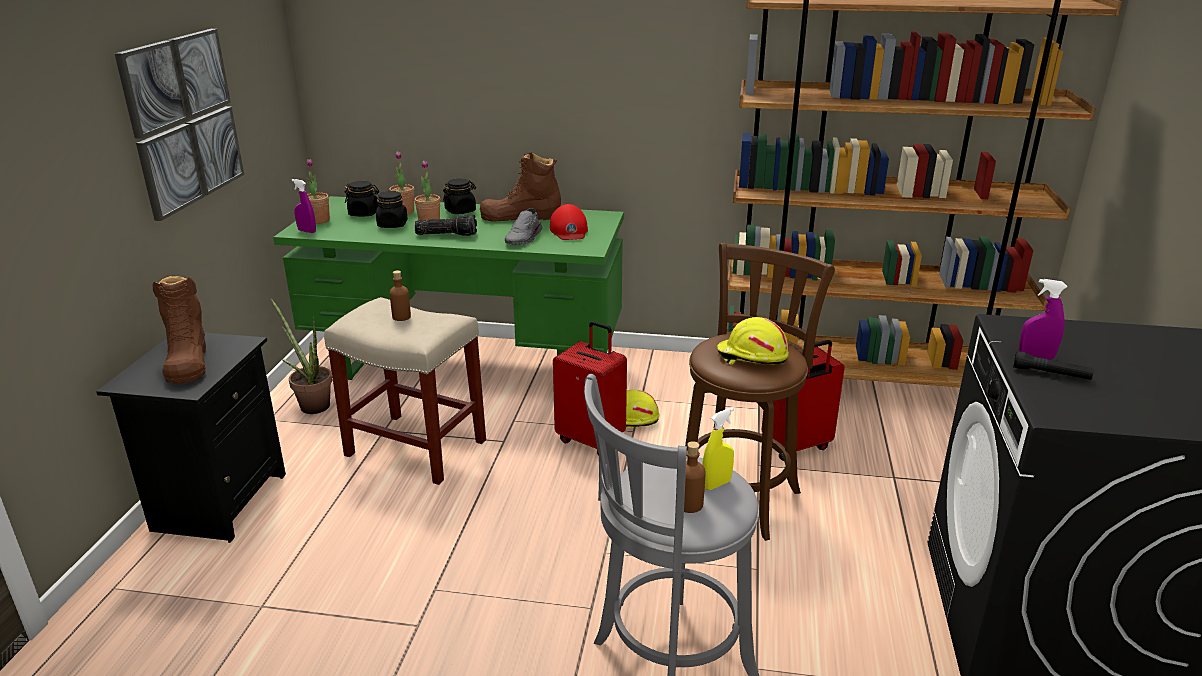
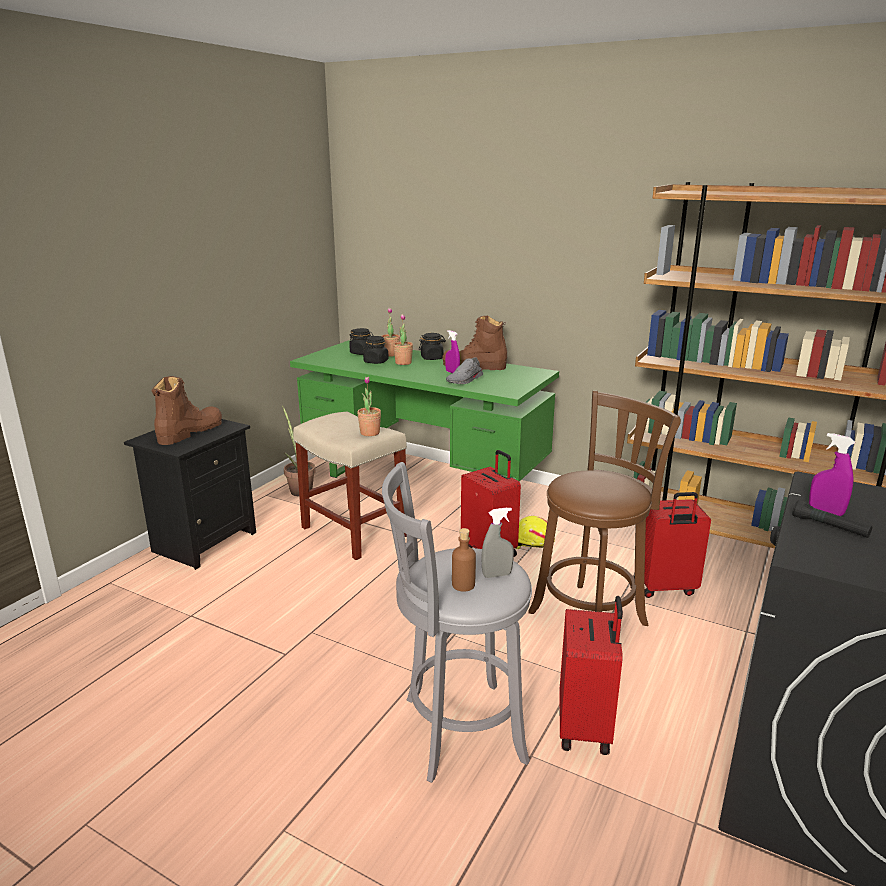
camera: 20 degrees right, 5 degrees down
picture [114,29,244,221] -> none
brown boot [153,275,206,384] -> brown boot turned 150 degrees counterclockwise [152,376,222,445]
purple spray bottle [292,179,316,233] -> purple spray bottle moved to [445,330,460,373]
potted plant [306,159,330,224] -> potted plant moved to [357,376,381,436]
brown bottle [390,271,411,321] -> none
flashlight [414,214,477,236] -> none
red cap [550,204,588,240] -> none
yellow spray bottle [702,407,734,490] -> grey spray bottle [481,507,514,578]
yellow hard hat [717,317,789,365] -> none
none -> red suitcase [559,596,623,755]

